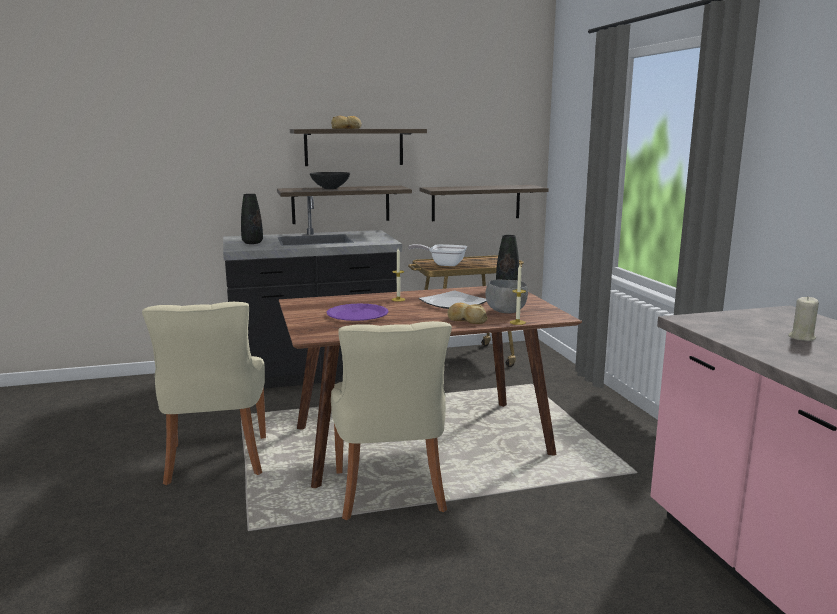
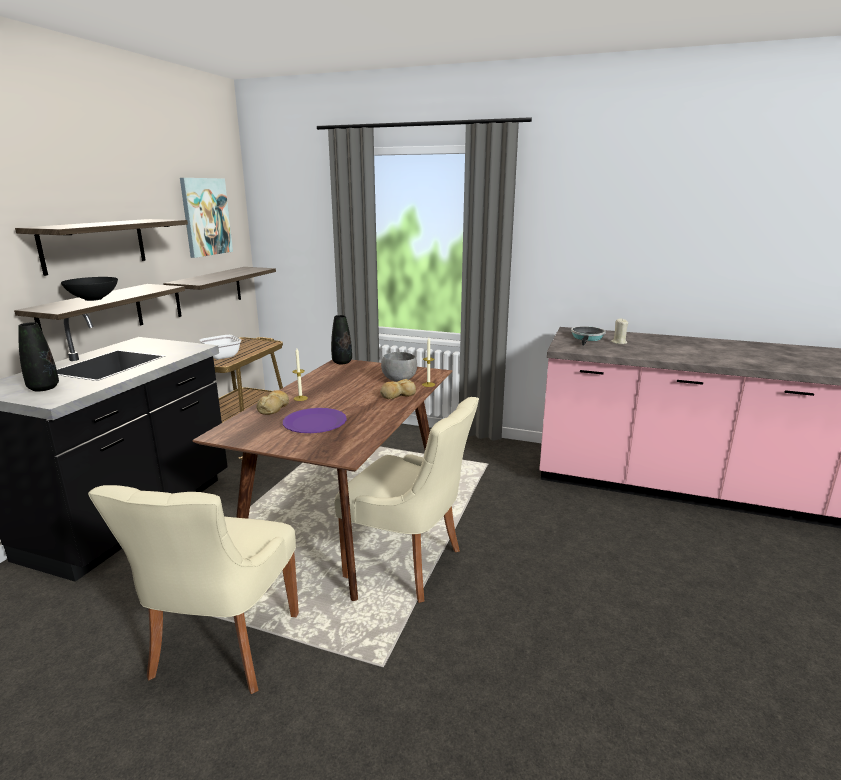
camera: 55 degrees left, 5 degrees up
beige chair [142,302,266,485] -> beige chair turned 75 degrees clockwise [88,485,299,694]
bread [331,116,362,129] -> bread moved to [257,390,289,415]
plate [419,291,487,309] -> none
none -> picture [180,178,233,258]
none -> frying pan [571,326,606,346]

